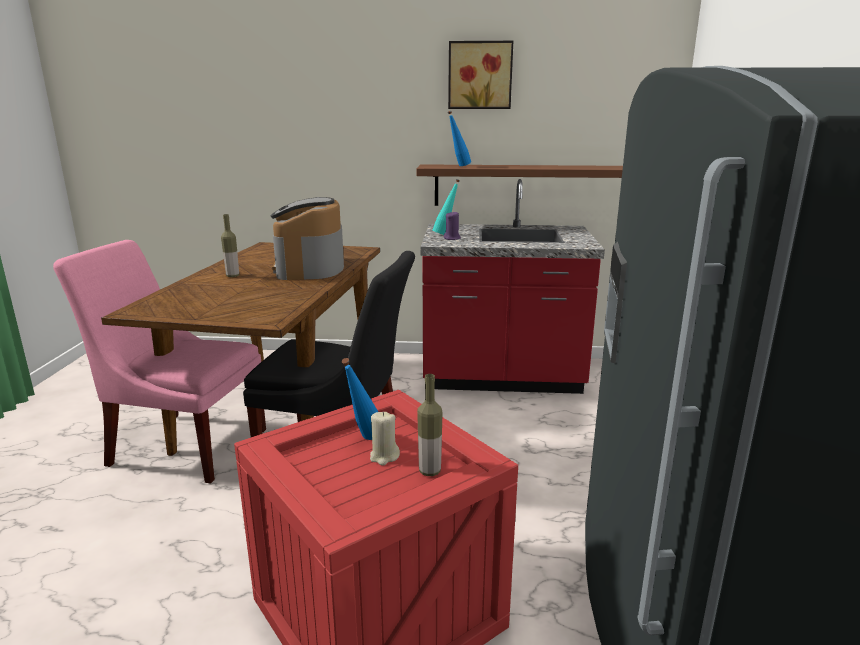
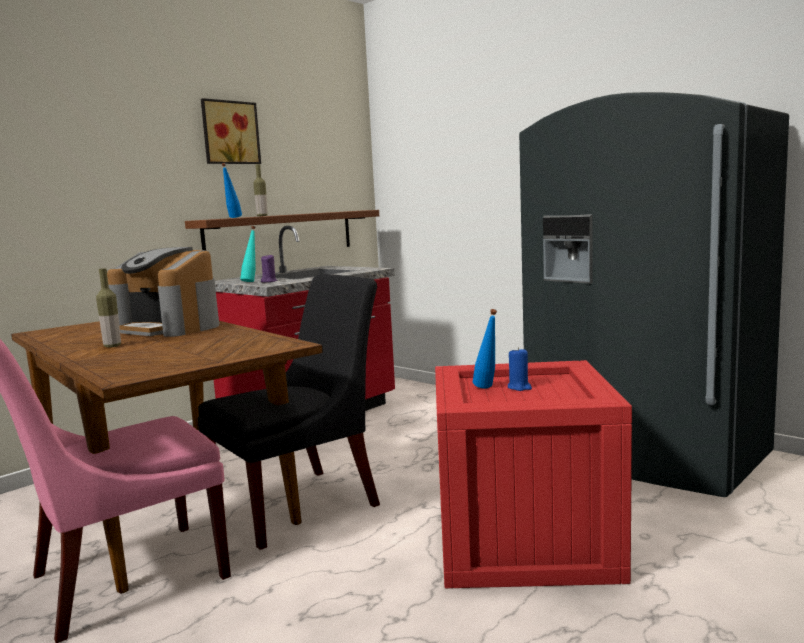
camera: 50 degrees left, 10 degrees down
beige candle [370,412,400,466] -> blue candle [508,347,532,391]
bottle [417,374,443,476] -> bottle moved to [253,164,268,216]

